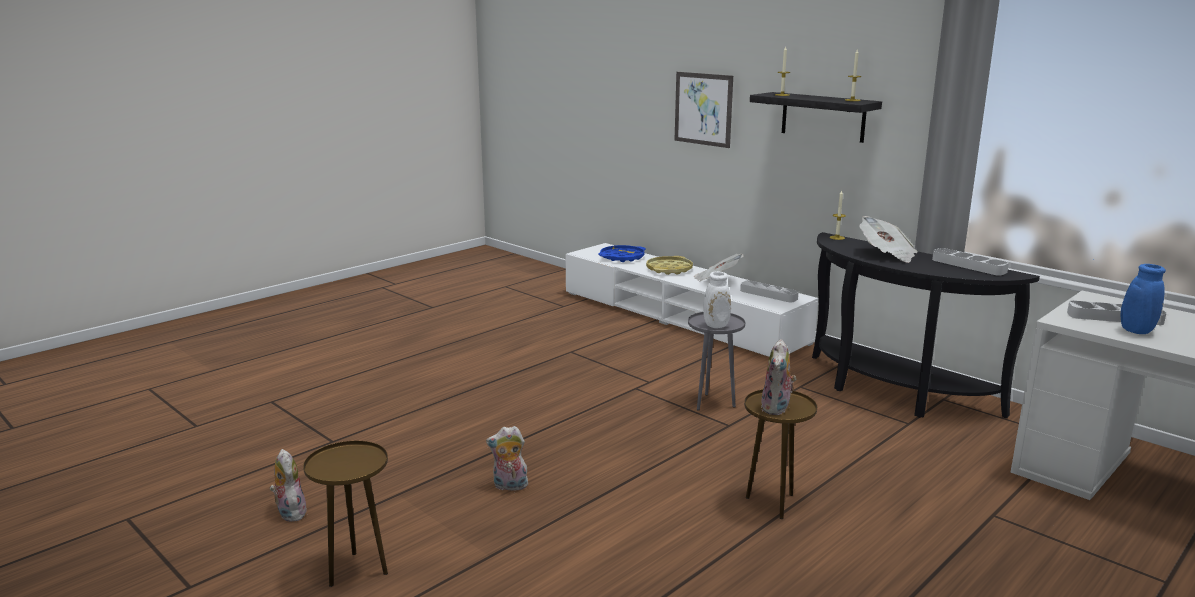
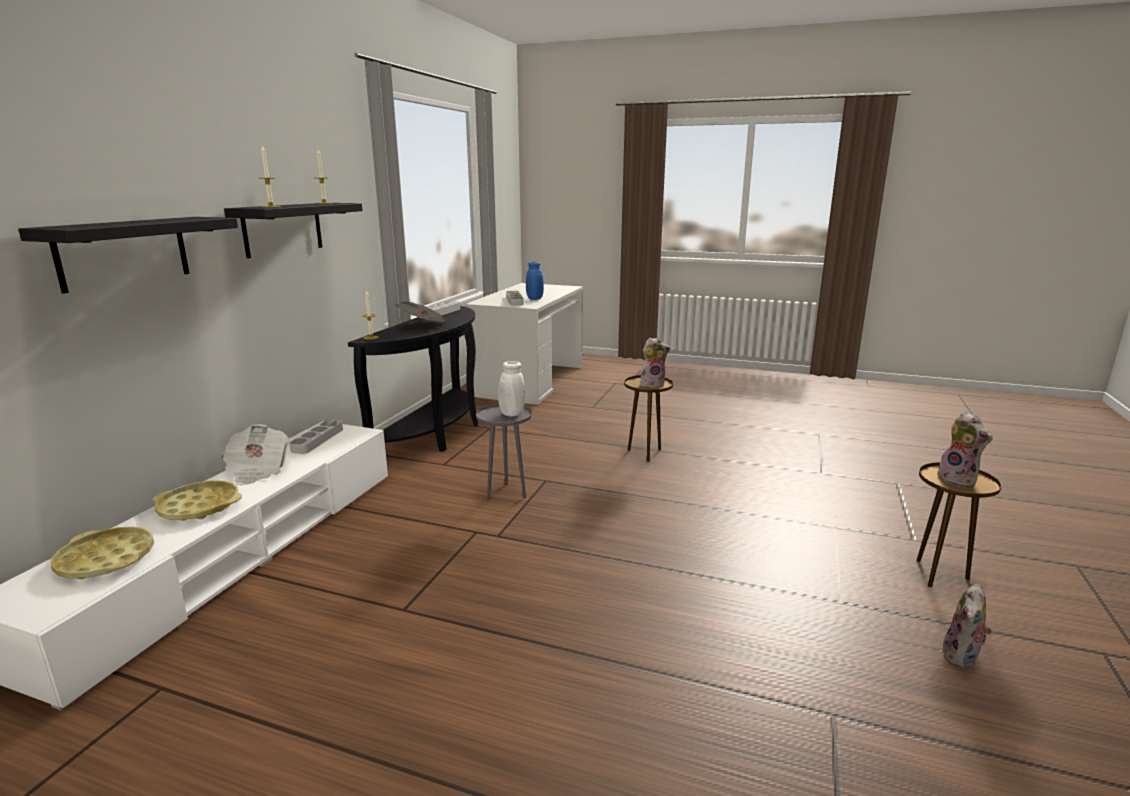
camera: 115 degrees left, 0 degrees up
plush toy [486,426,528,491] -> plush toy moved to [937,411,993,487]
blue tray [599,245,646,262] -> yellow tray [51,526,154,579]
picture [674,72,733,148] -> black shelf [18,217,238,294]

